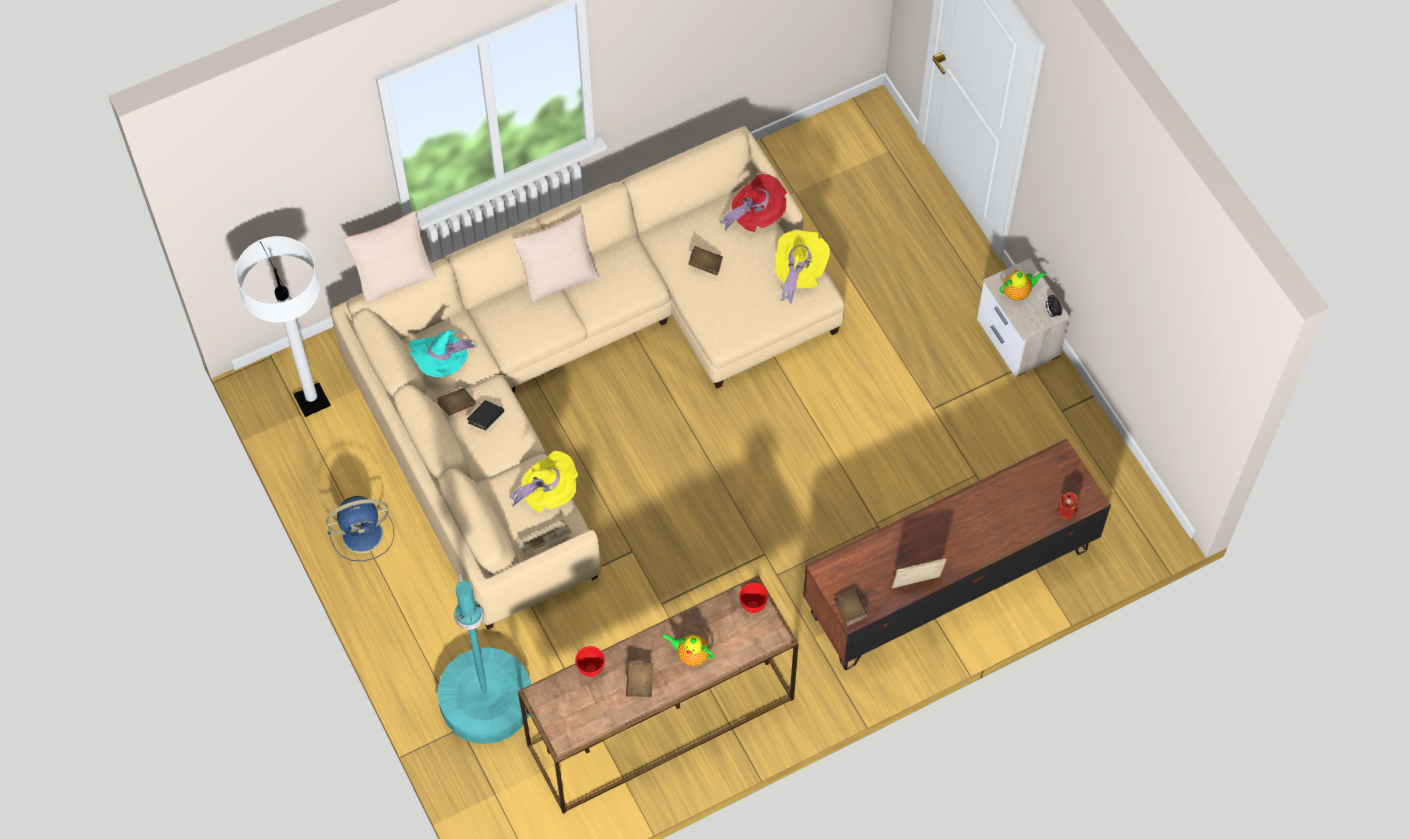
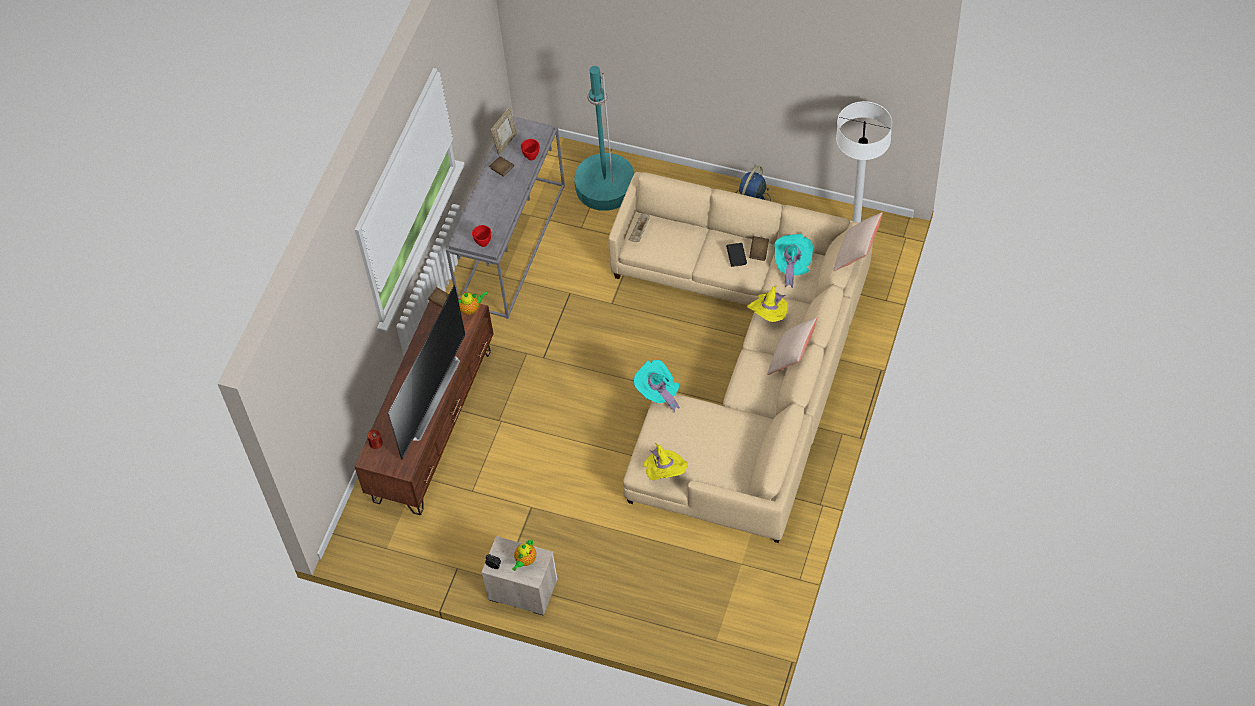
camera: 140 degrees right, 5 degrees down
yellow hat [509,451,579,513] -> yellow hat moved to [747,285,788,322]
brown console table [518,575,798,814] -> grey console table [446,116,565,319]
teapot [663,634,714,666] -> teapot moved to [458,292,487,315]
brown book [688,246,723,276] -> none
red hat [720,174,787,232] -> none
picture frame [892,558,946,588] -> picture frame moved to [491,107,517,155]
none -> television [388,285,465,460]
none -> turquoise hat [634,360,680,412]

